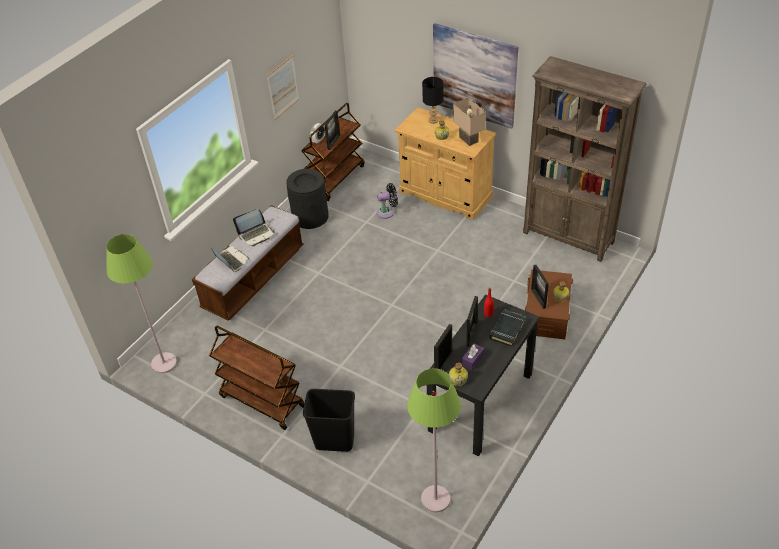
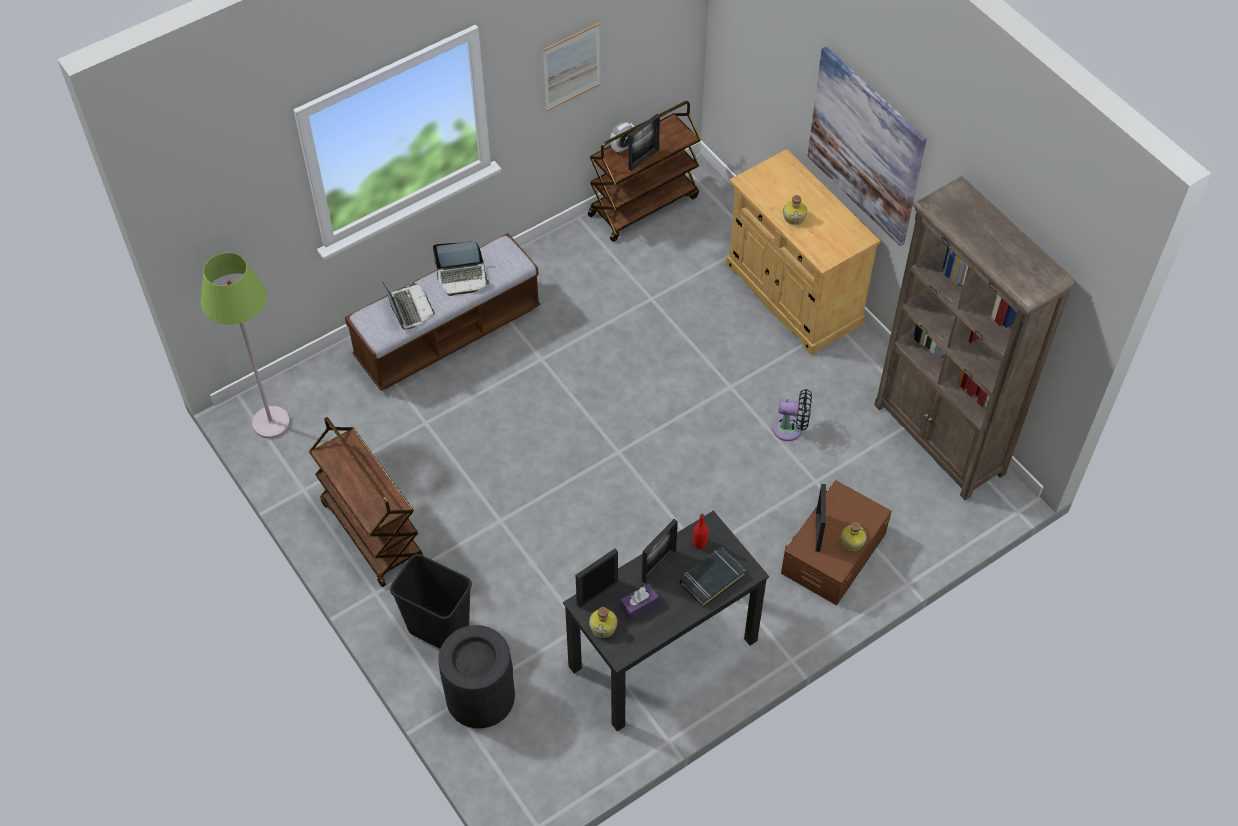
camera: 20 degrees right, 10 degrees up
black trash can [286,169,329,229] -> black trash can moved to [438,625,515,728]
black fan [377,183,398,219] -> black fan moved to [772,389,812,441]
green floor lamp [407,368,461,513] -> none
black table lamp [422,77,443,124] -> none
beige table lamp [453,97,486,146] -> none

